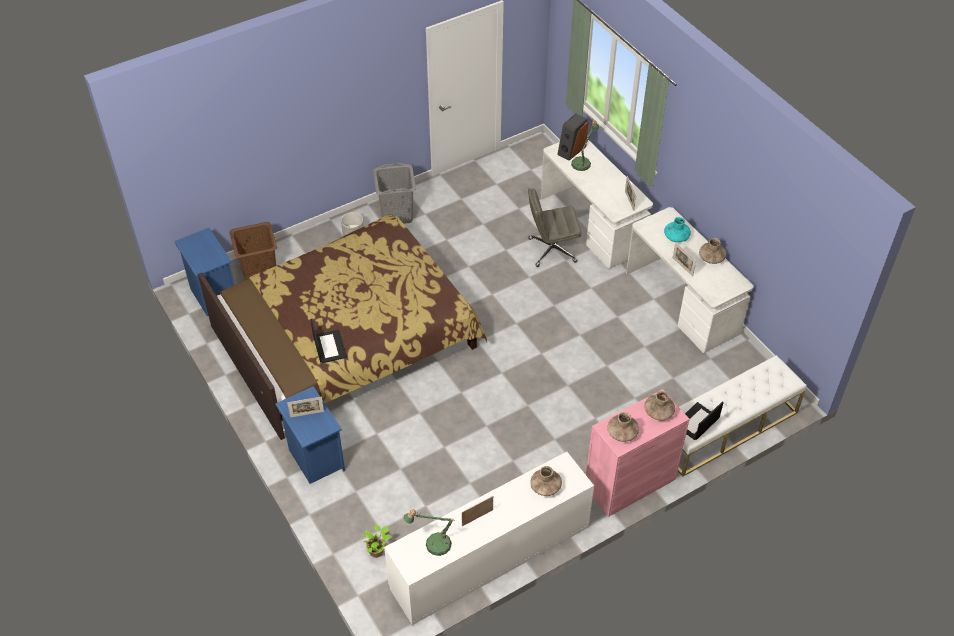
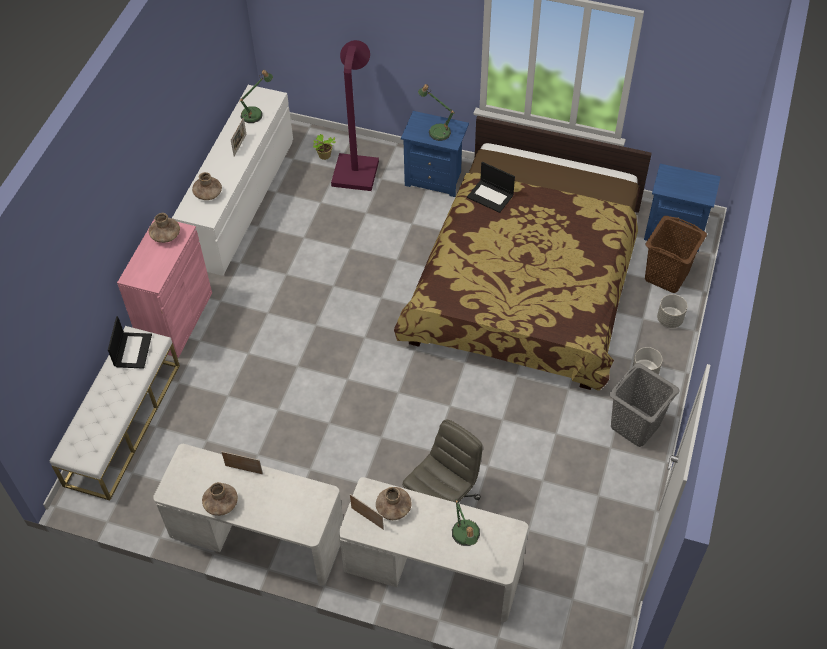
camera: 140 degrees right, 5 degrees up
picture frame [287,397,324,418] -> table lamp [418,84,455,141]
speaker [557,113,588,161] -> none
brown vase [644,391,675,420] -> brown vase moved to [376,487,412,520]
turquoise vase [664,217,691,242] -> none
none -> purple floor lamp [331,40,379,191]
none -> grey planter [657,294,687,328]

